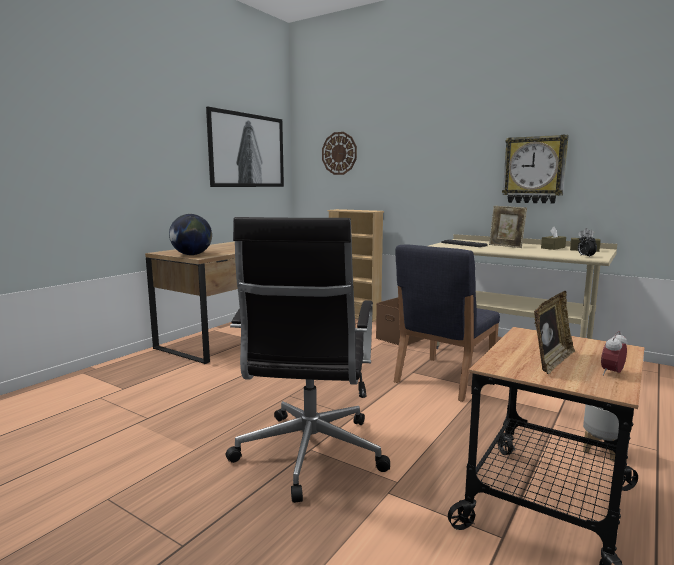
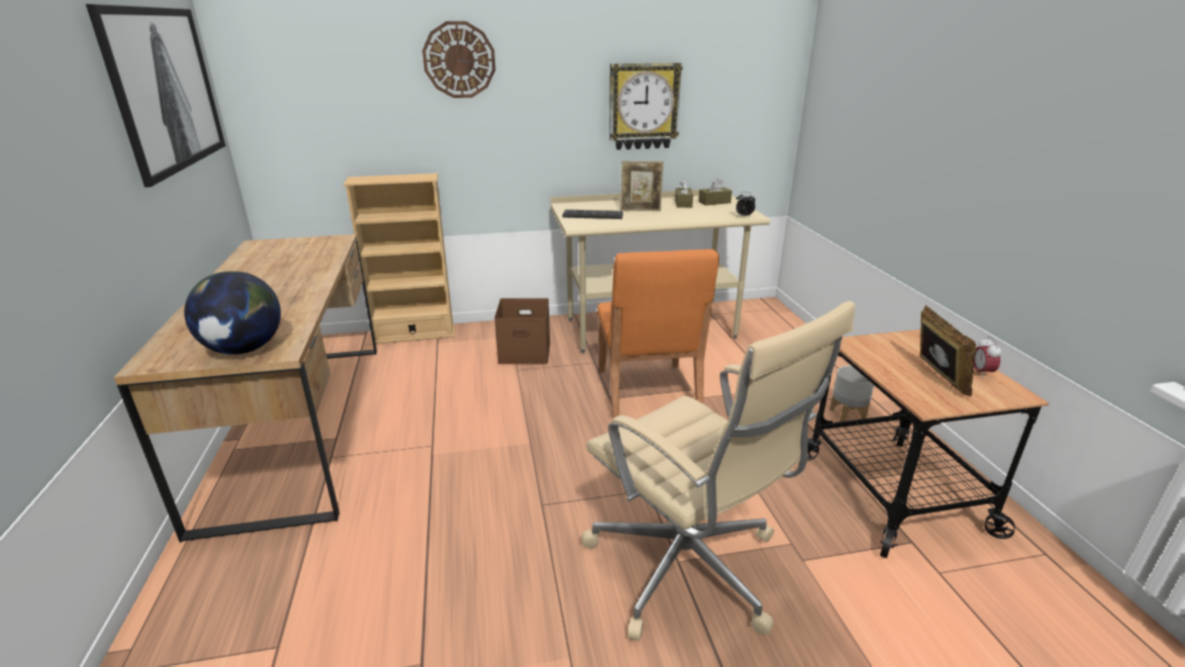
camera: 45 degrees left, 15 degrees up
black office chair [226,217,390,503] -> beige office chair [582,301,855,641]
wall clock [322,132,357,175] -> wall clock moved to [422,21,496,98]
blue chair [394,244,500,402] -> orange chair [597,249,719,419]

